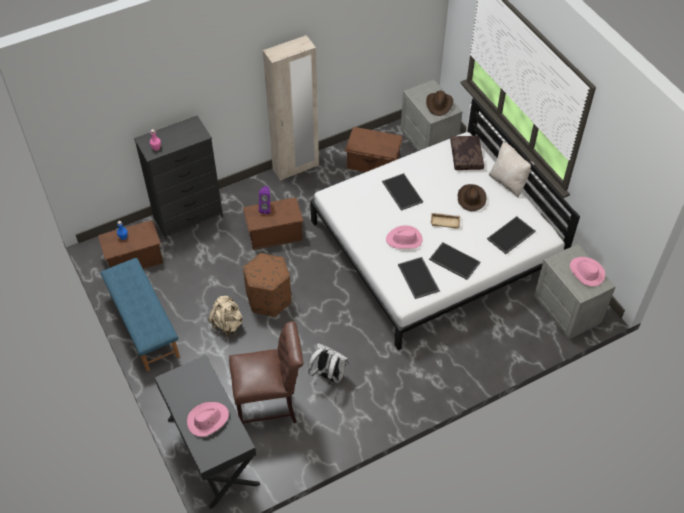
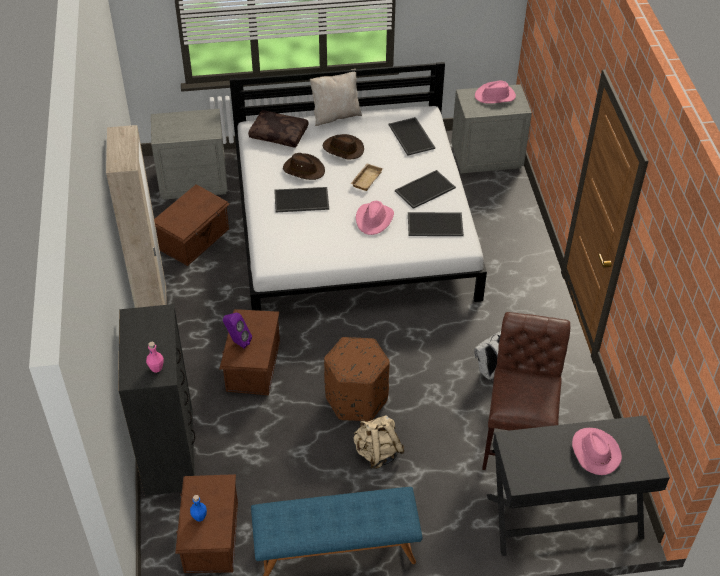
camera: 70 degrees left, 5 degrees down
brown hat [426,91,453,116] -> brown hat moved to [283,153,325,180]

